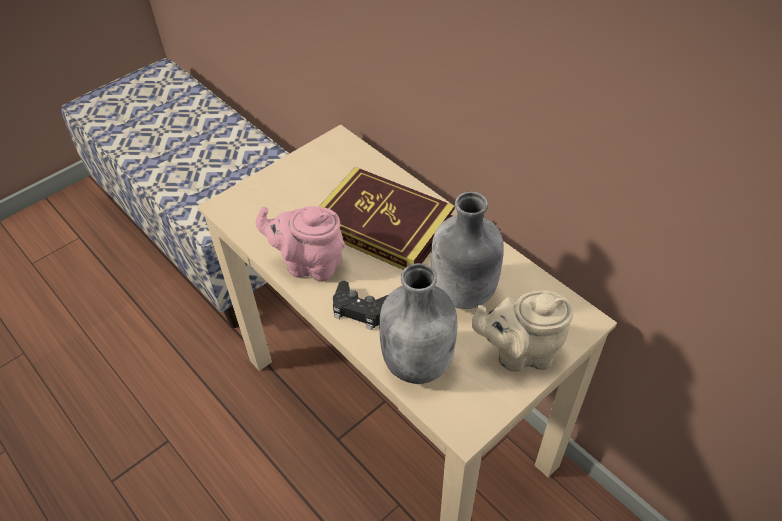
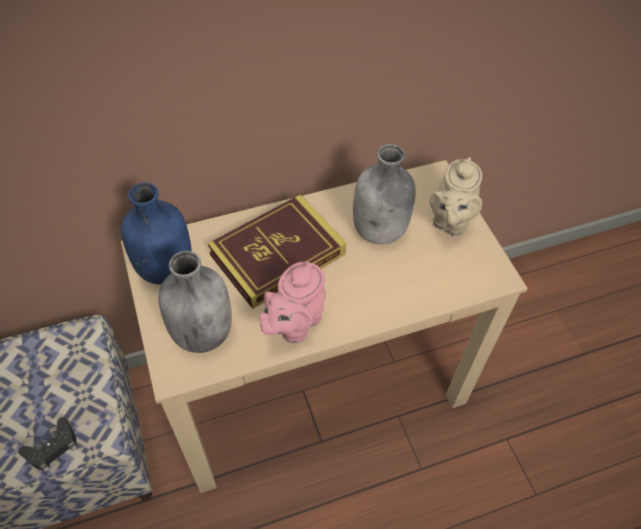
camera: 70 degrees left, 5 degrees up
black game controller [333,281,388,330] -> black game controller moved to [18,417,77,472]
grey bottle [379,263,457,384] -> grey bottle moved to [158,251,232,353]
none -> blue bottle [121,183,192,284]

